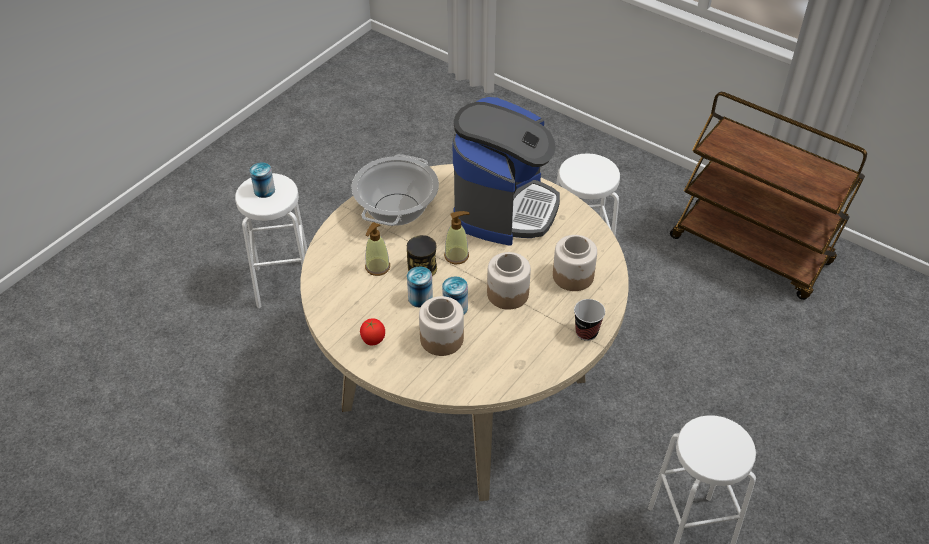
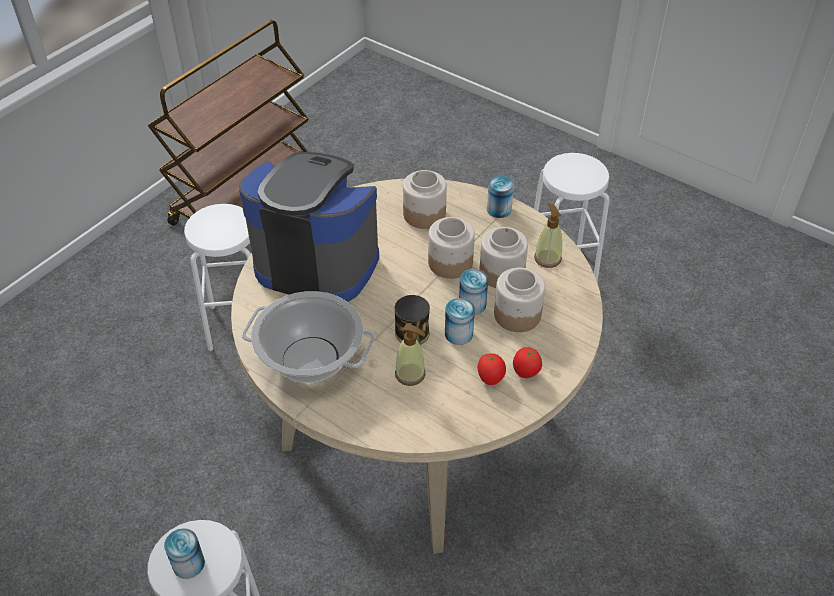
camera: 90 degrees left, 0 degrees up
soap dispenser [444,211,470,264] -> soap dispenser moved to [534,203,562,268]
cup [574,299,605,341] -> can [487,176,514,218]
none -> tomato [478,353,506,385]
none -> jar [479,227,528,288]

